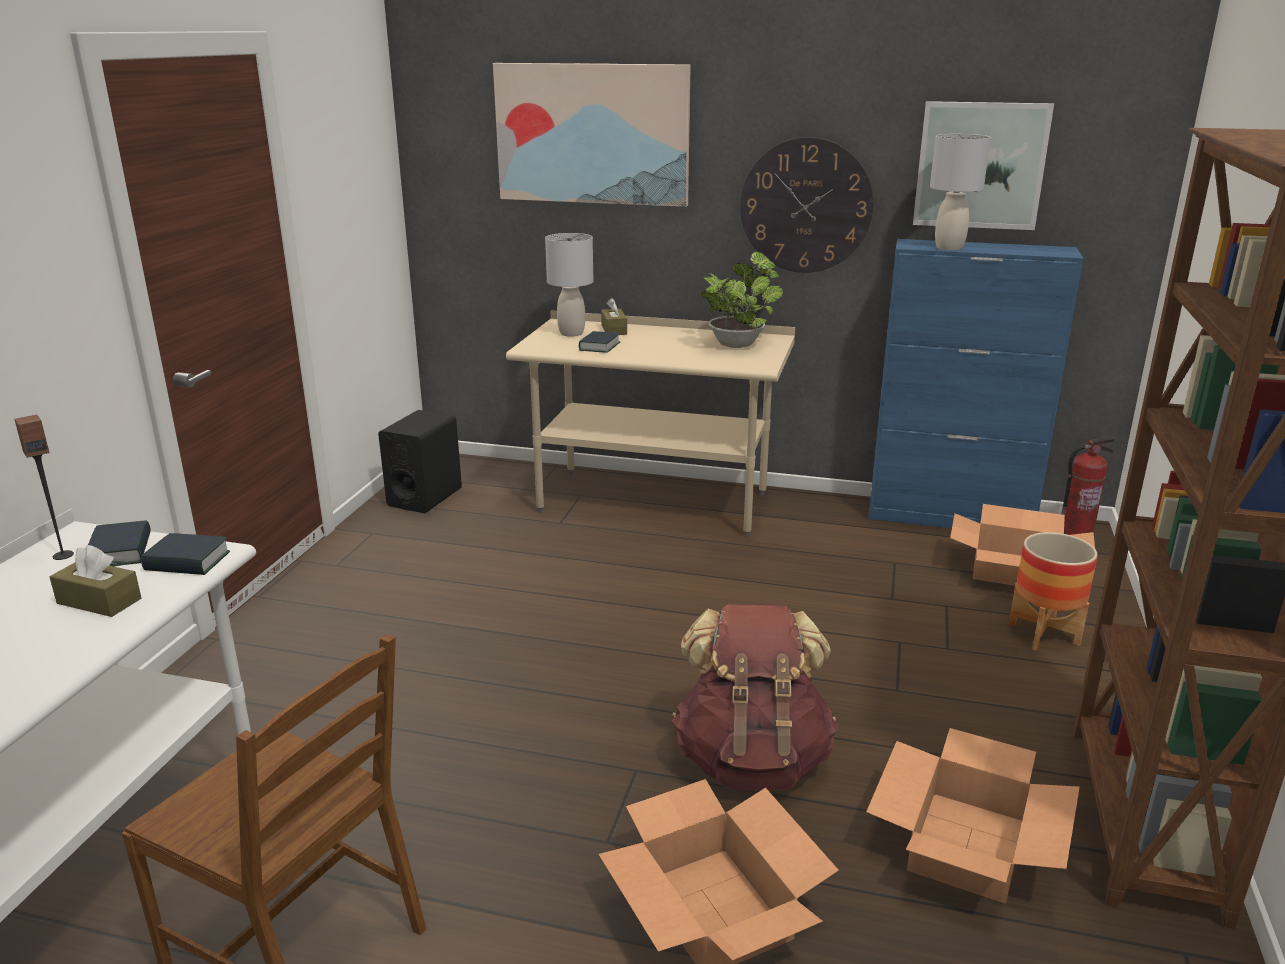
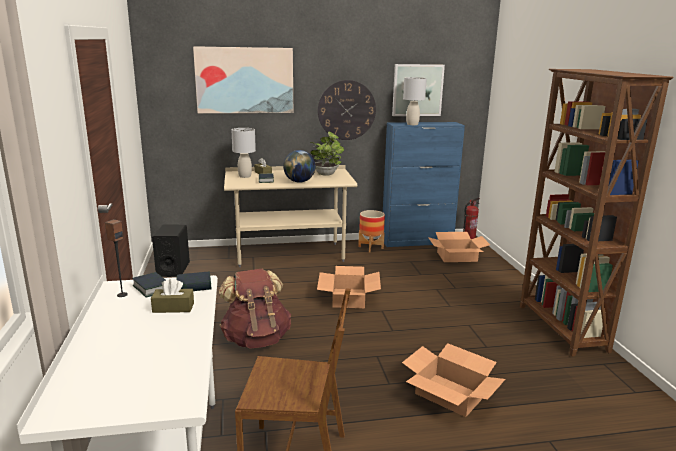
camera: 25 degrees left, 5 degrees down
brown backpack [672,604,838,791] -> brown backpack moved to [219,269,291,349]
cardboard box [866,728,1080,904] -> cardboard box moved to [317,266,381,308]
planter [1009,532,1098,651] -> planter moved to [358,210,385,252]
none -> globe [283,150,316,183]

